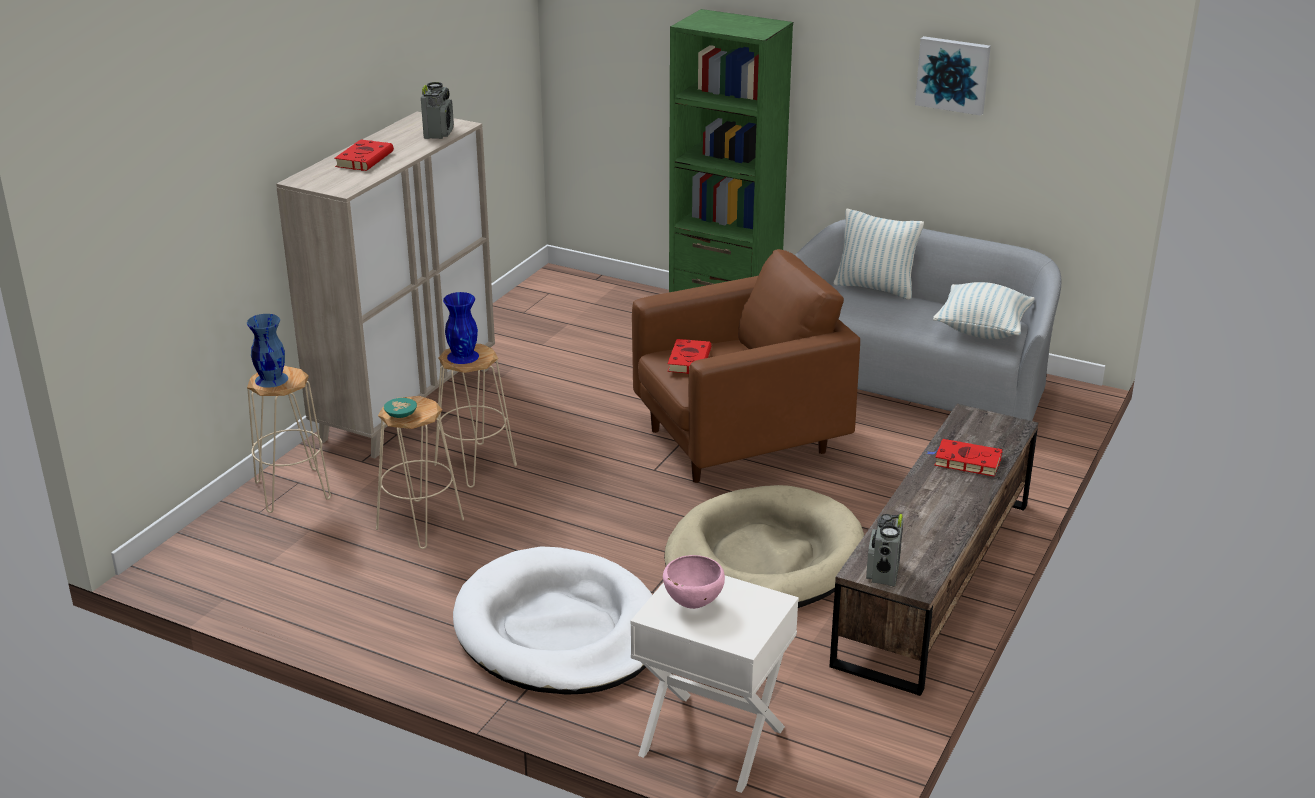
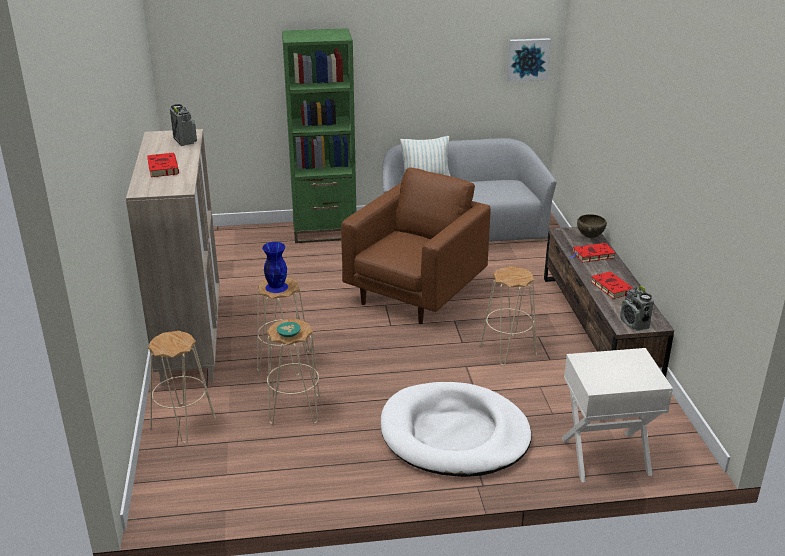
camera: 35 degrees left, 0 degrees up
blue vase [247,314,288,388] -> none
pink bowl [663,555,725,609] -> none
beige dog bed [664,485,864,608] -> beige stool [480,266,537,366]
red book [668,339,712,374] -> red book moved to [590,271,633,299]
picture [915,36,991,116] -> picture moved to [507,38,551,82]
pillow [933,282,1035,339] -> none
none -> brown bowl [577,214,607,238]

